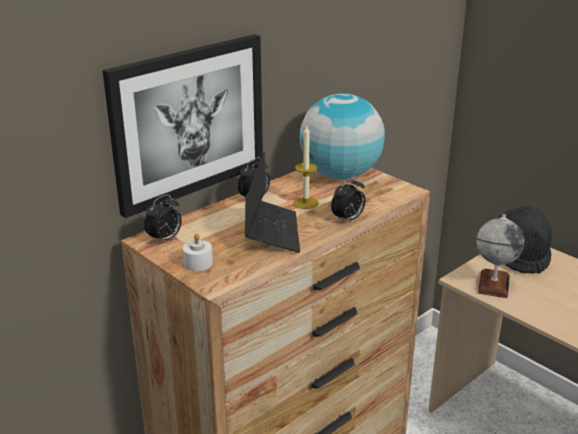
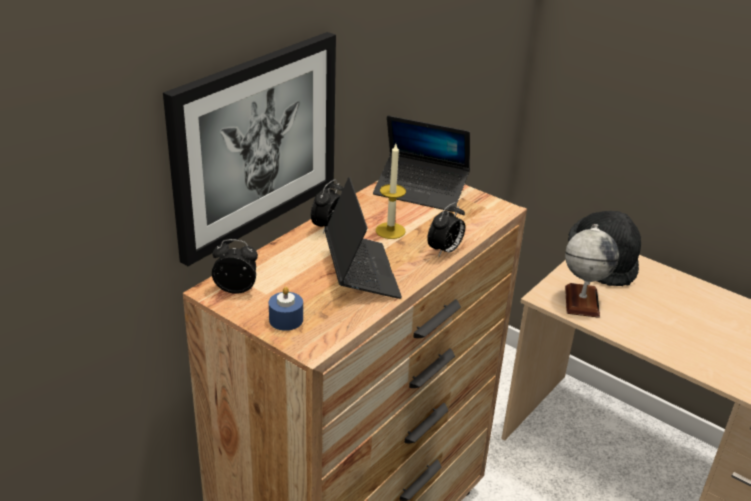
camera: 10 degrees left, 5 degrees up
alarm clock [144,194,182,244] -> alarm clock turned 120 degrees counterclockwise [212,239,258,294]
white candle [183,234,213,271] -> blue candle [269,286,303,331]
globe [299,93,385,179] -> laptop [373,116,470,212]

